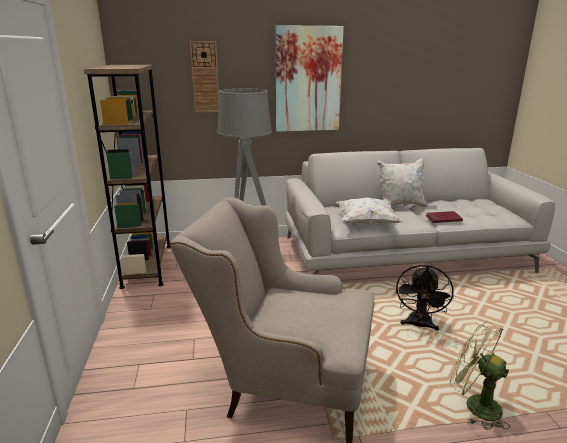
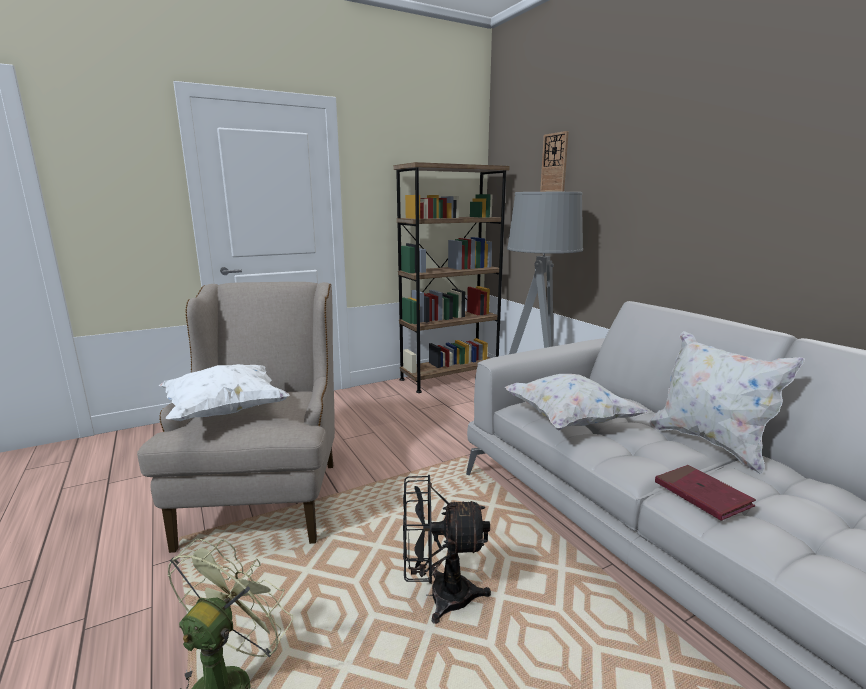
camera: 70 degrees right, 5 degrees down
picture [275,25,344,132] -> none
none -> white pillow [159,364,289,421]

